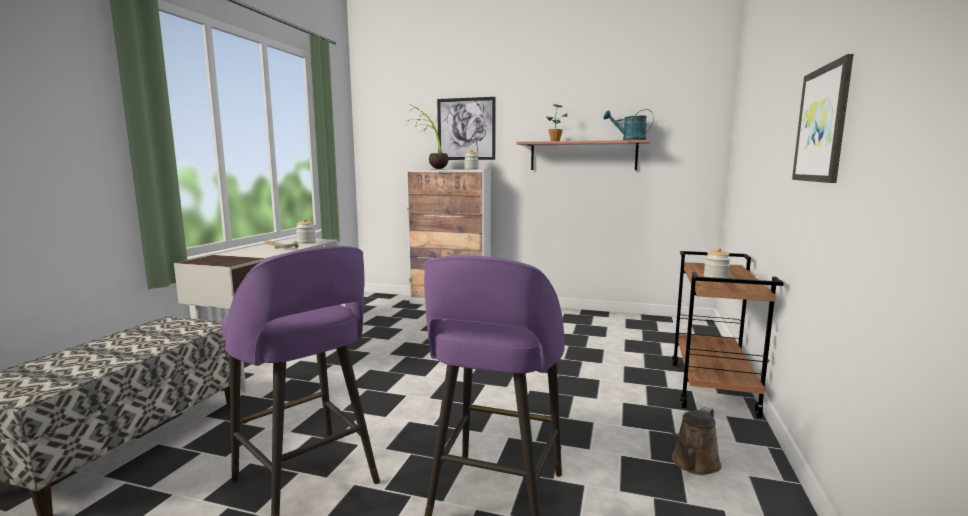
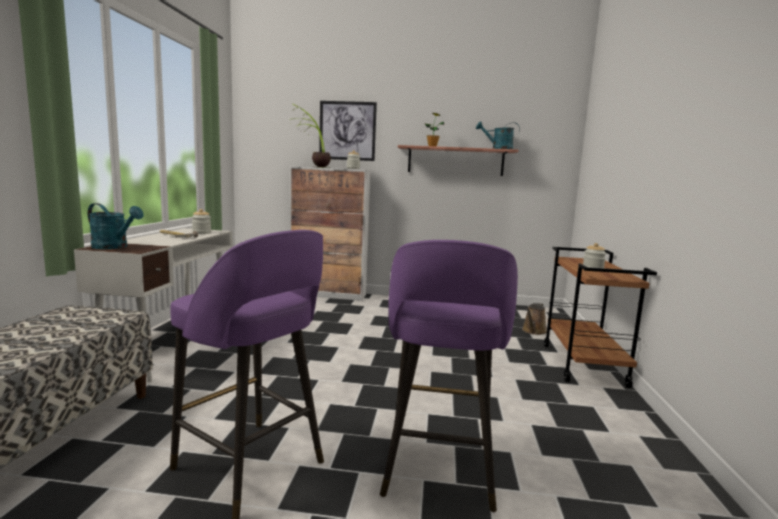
camera: 10 degrees left, 0 degrees up
brown watering can [672,407,721,475] -> brown watering can moved to [522,303,547,335]
picture [792,54,853,183] -> none
none -> turquoise watering can [88,203,144,249]

